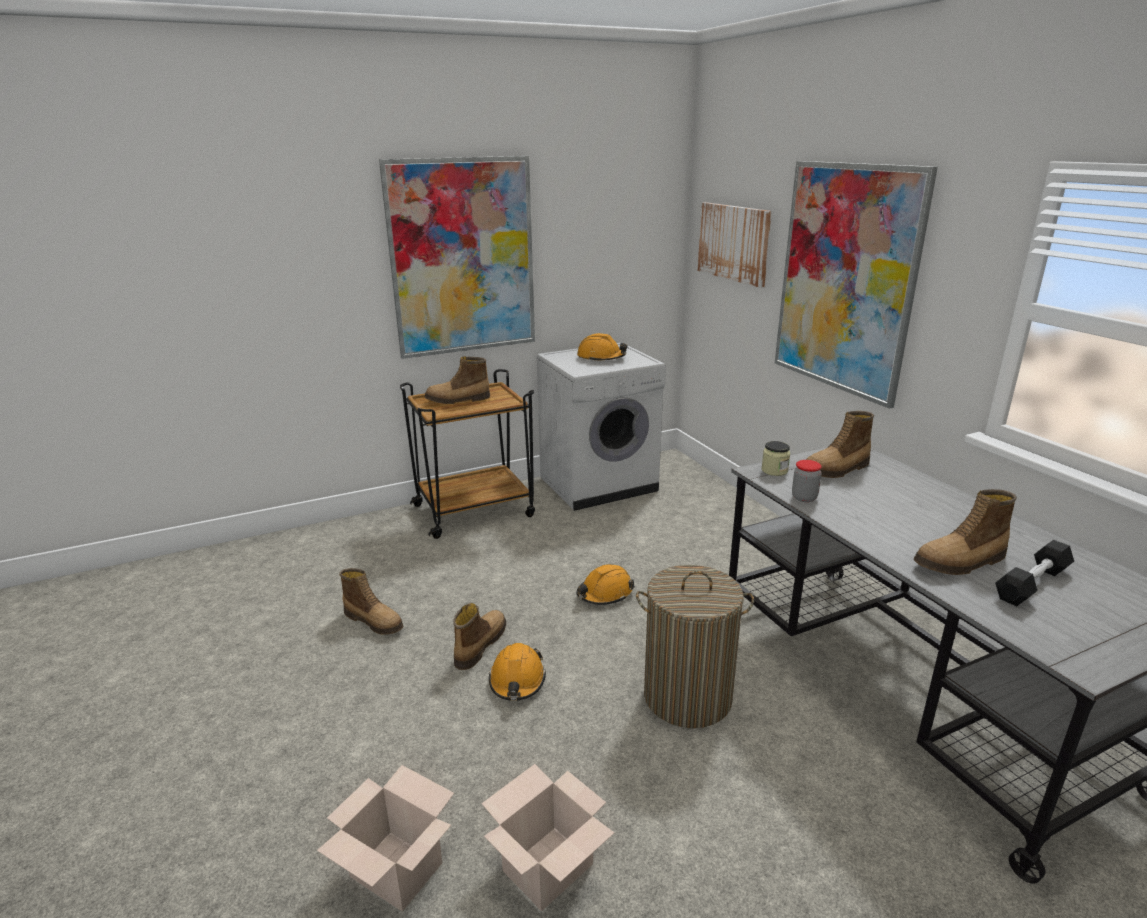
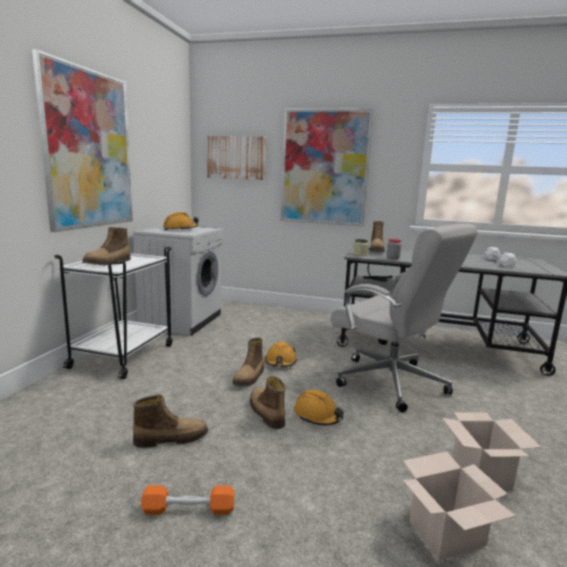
camera: 50 degrees left, 10 degrees down
brown cart [400,369,535,539] -> white cart [54,247,173,379]
laundry basket [636,565,754,728] -> grey office chair [331,224,478,412]
boot [914,489,1017,575] -> boot moved to [232,338,264,386]
black dumbbell [995,540,1074,606] -> white dumbbell [485,247,517,267]
none -> orange dumbbell [141,485,234,515]

